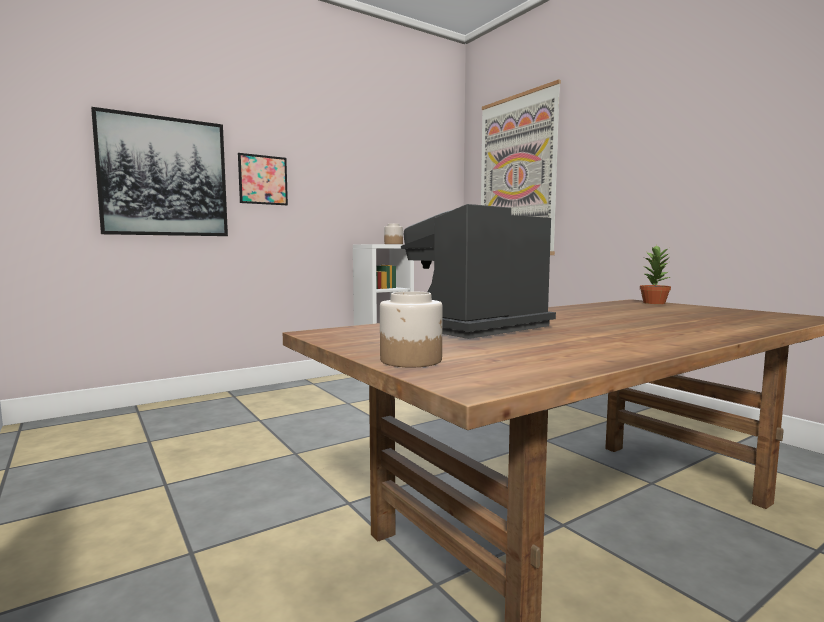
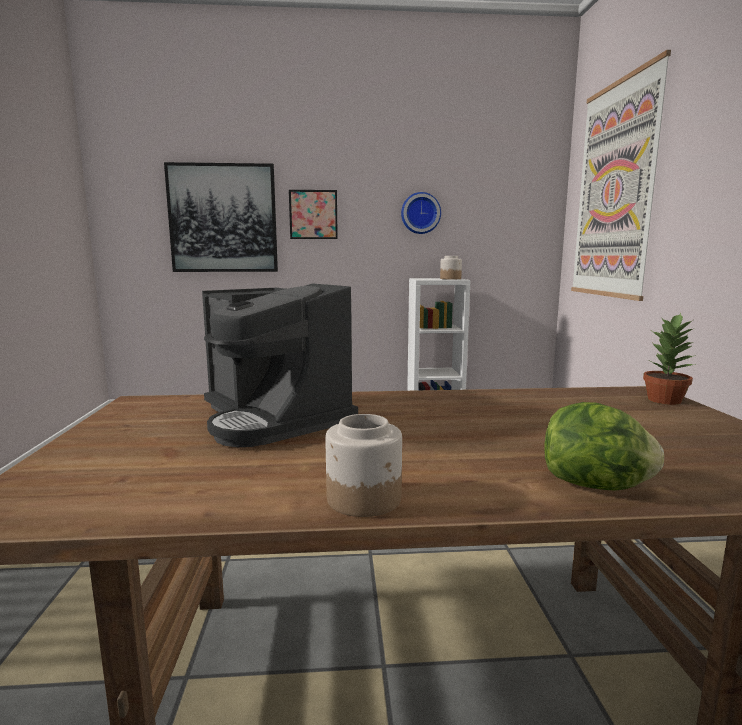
camera: 30 degrees right, 5 degrees up
jar [380,291,443,367] -> jar moved to [325,414,402,517]
coffee machine [401,204,556,339] -> coffee machine turned 120 degrees counterclockwise [202,283,358,447]
none -> wall clock [401,192,441,234]
none -> lettuce [544,402,664,491]

